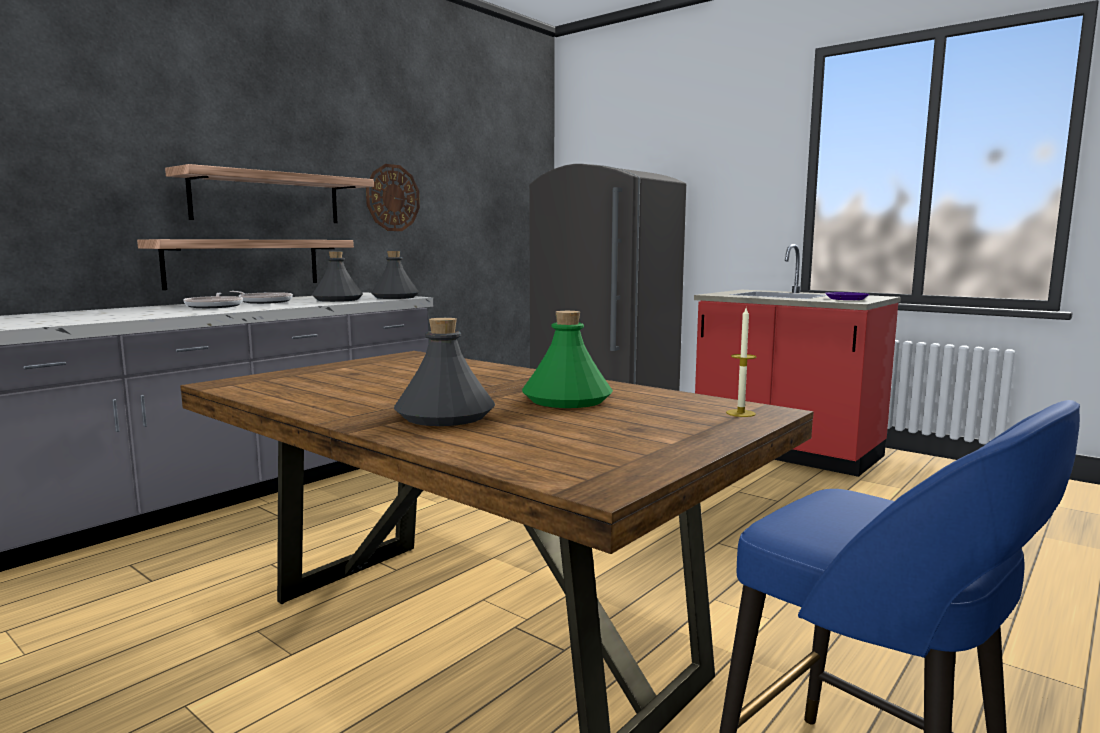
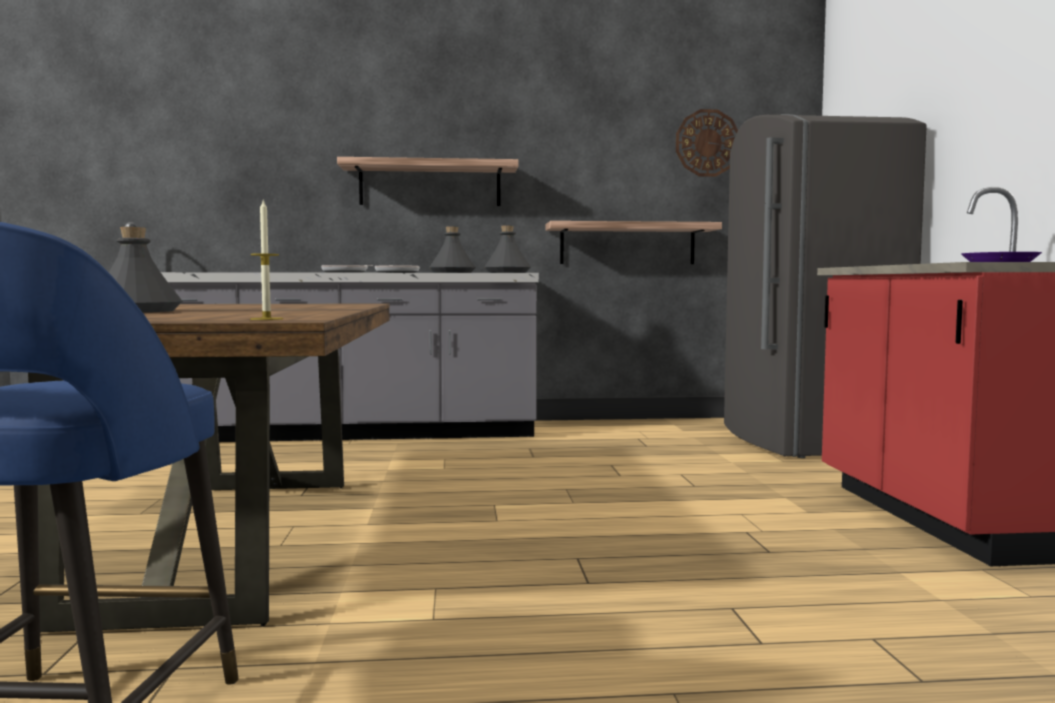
camera: 45 degrees right, 5 degrees down
shelf [137,239,354,290] -> shelf moved to [546,221,722,264]
wall clock [366,164,420,231] -> wall clock moved to [676,109,738,177]
green bottle [522,311,613,408] -> none

